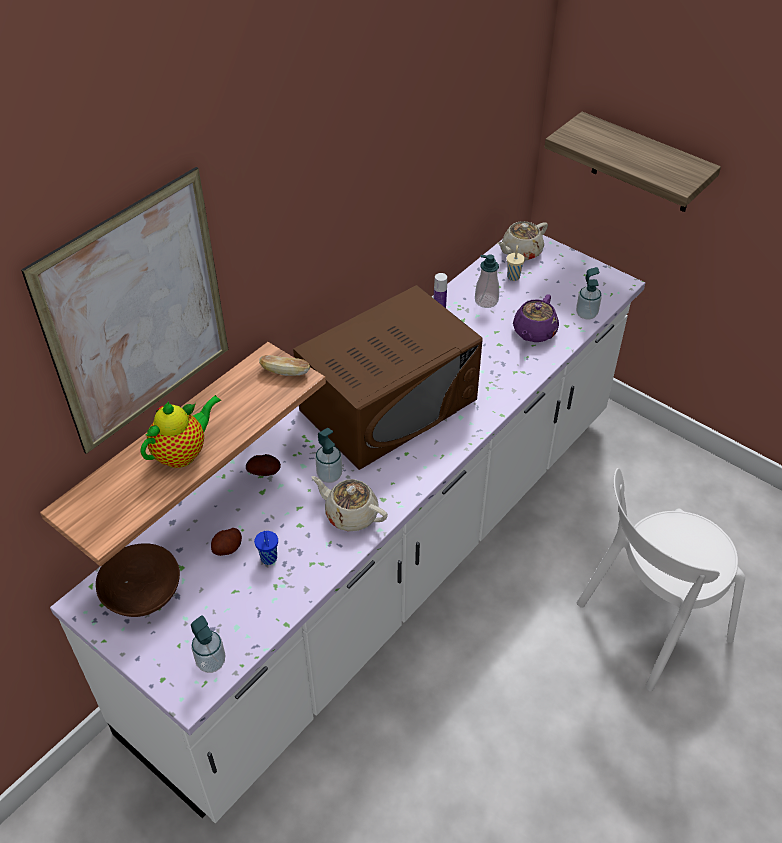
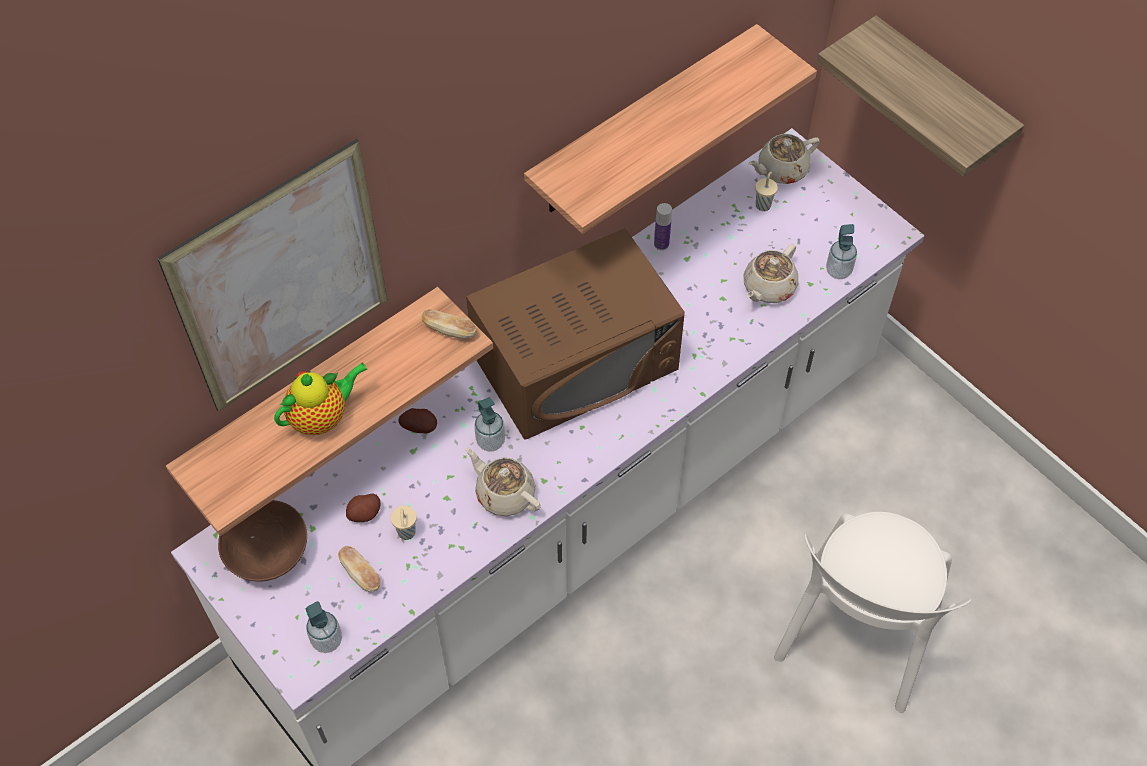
camera: 10 degrees right, 10 degrees up
blue cup [254,531,278,565] -> beige cup [391,506,417,540]
soap dispenser [475,254,499,308] -> none
purple teapot [513,294,559,342] -> beige teapot [744,244,798,303]
white chair [577,468,745,691] -> white chair turned 45 degrees counterclockwise [774,512,972,713]
none -> bread [338,546,381,592]
none -> shelf [524,24,817,234]

